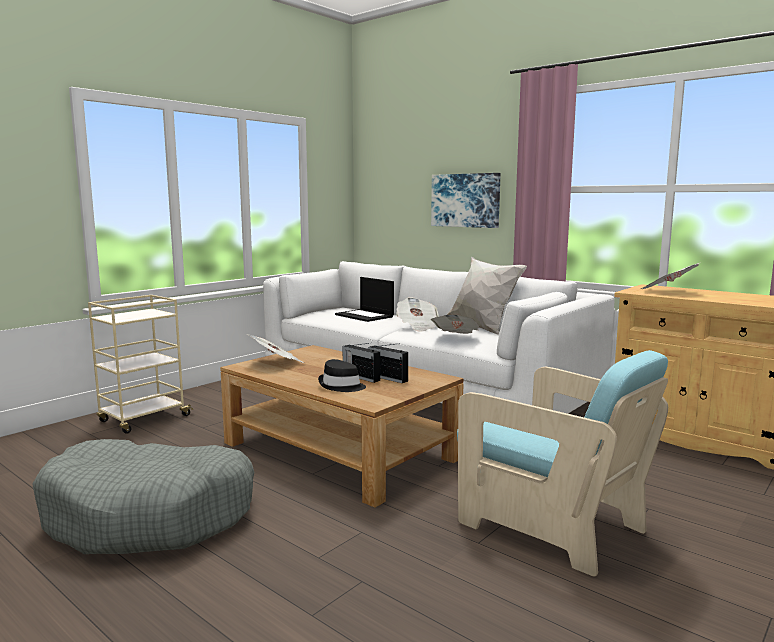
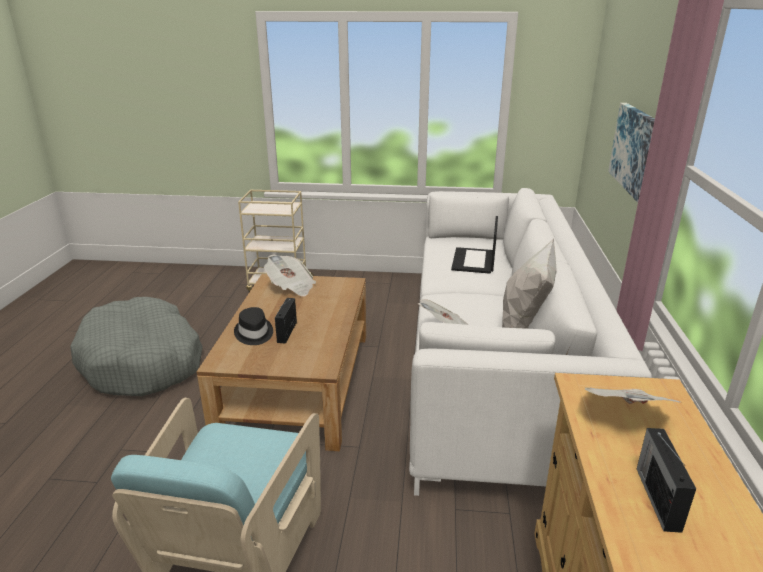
camera: 55 degrees right, 15 degrees up
radio [368,343,408,383] -> radio moved to [637,428,696,533]
newspaper [396,297,439,332] -> none

